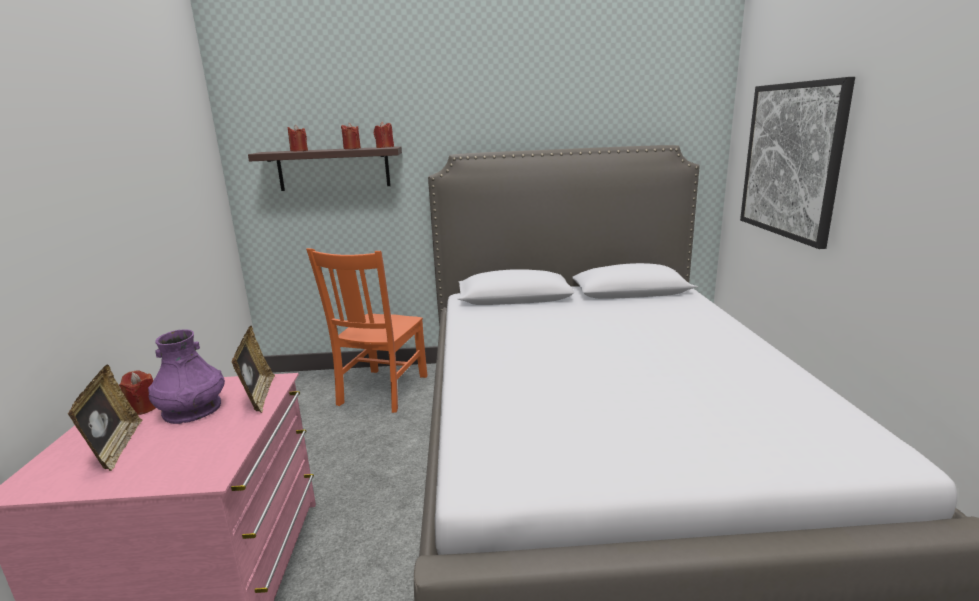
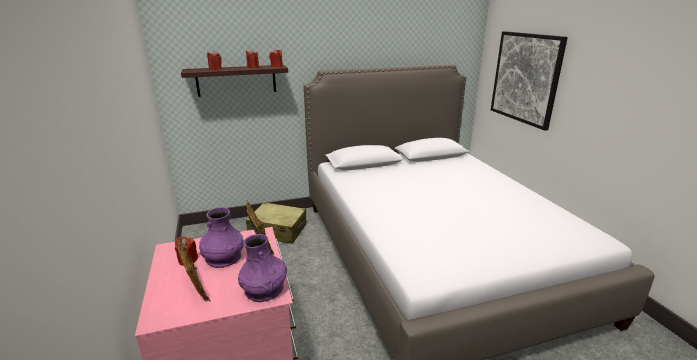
camera: 15 degrees left, 5 degrees up
orange chair [306,248,428,413] -> beige suitcase [246,202,306,244]
none -> purple vase [238,234,287,302]

